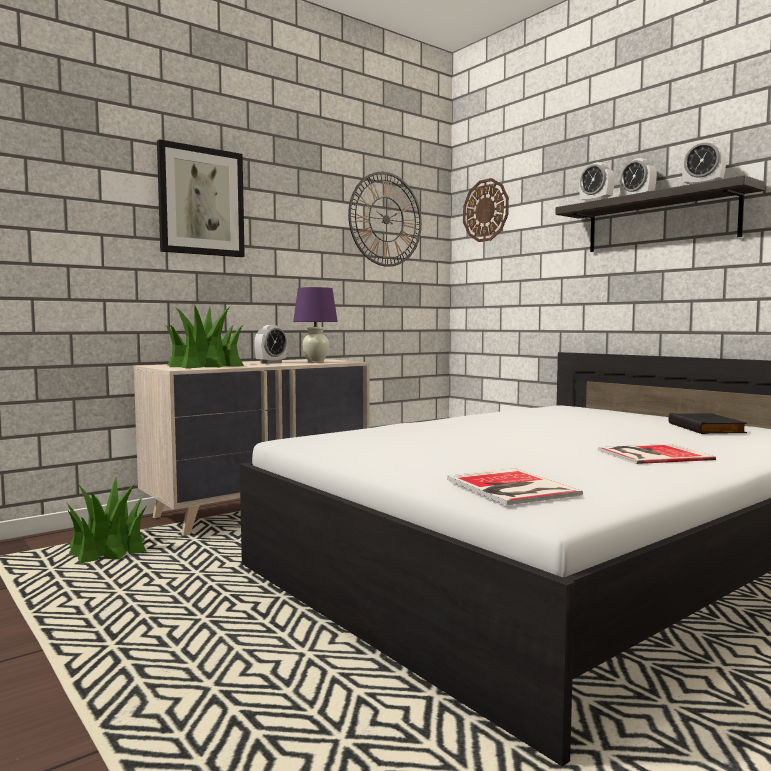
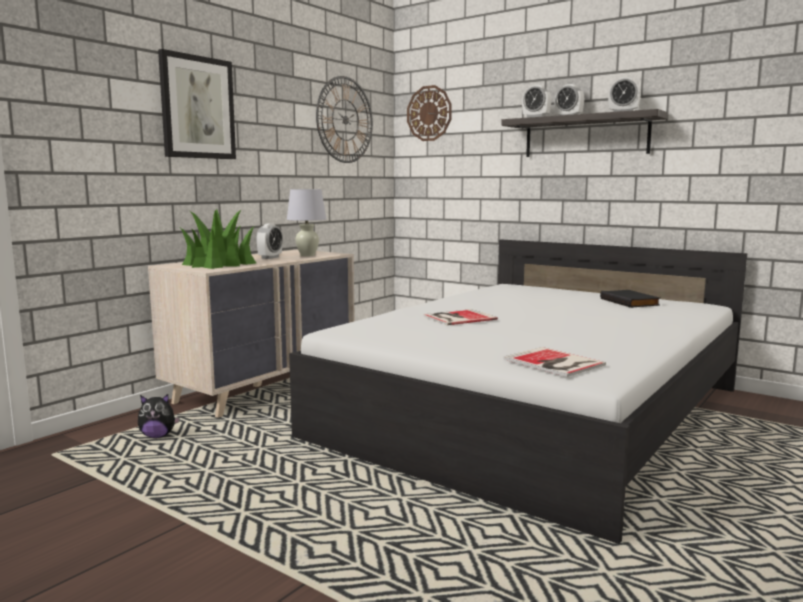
camera: 15 degrees left, 5 degrees up
potted plant [66,477,147,564] -> plush toy [138,394,180,438]
purple table lamp [293,287,338,363] -> white table lamp [287,189,326,256]
book [598,444,716,464] -> book moved to [423,309,498,325]

